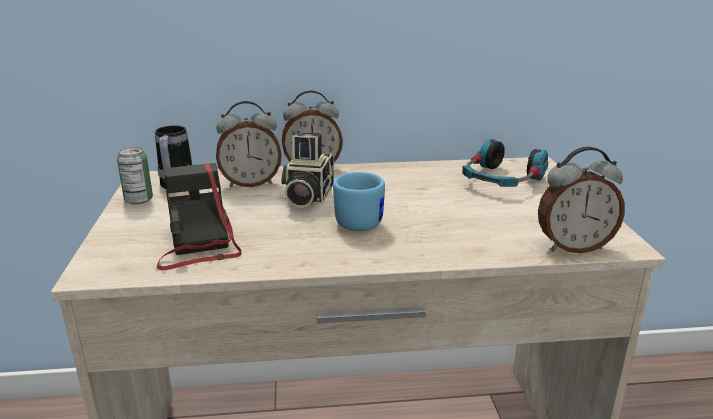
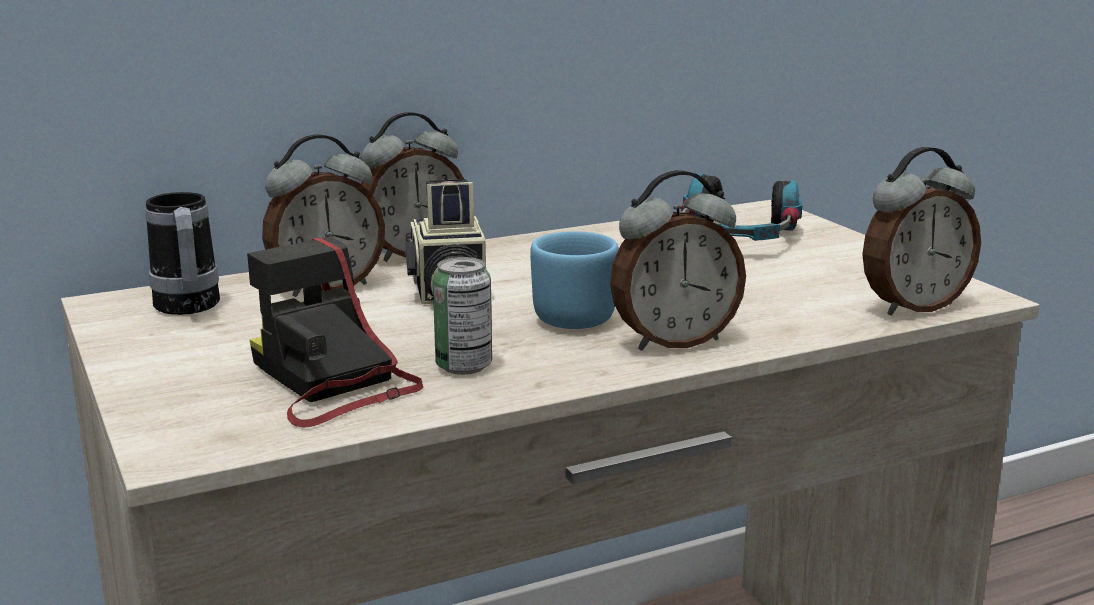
camera: 20 degrees left, 5 degrees down
can [117,147,153,204] -> can moved to [433,257,492,375]
none -> alarm clock [610,170,746,351]

